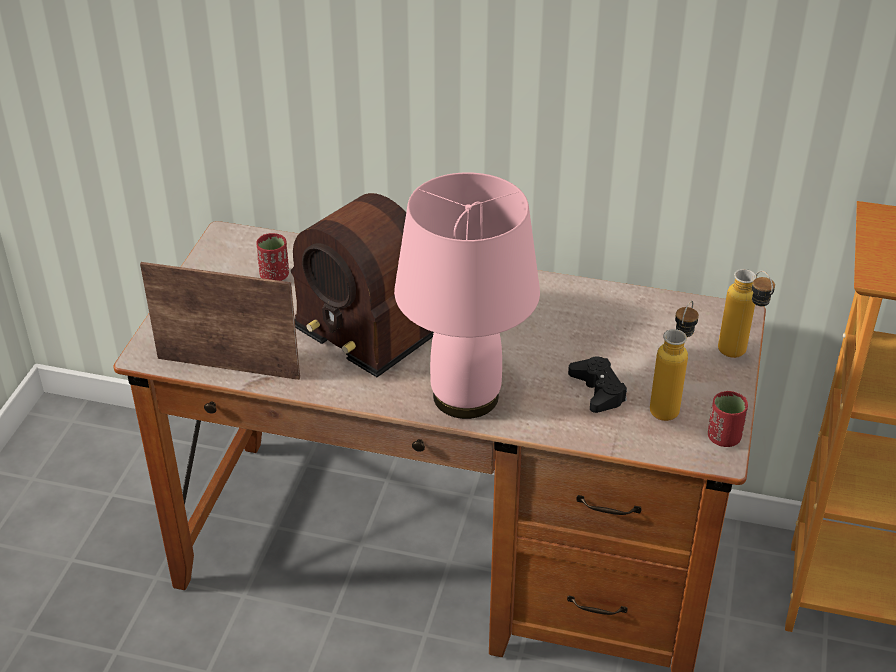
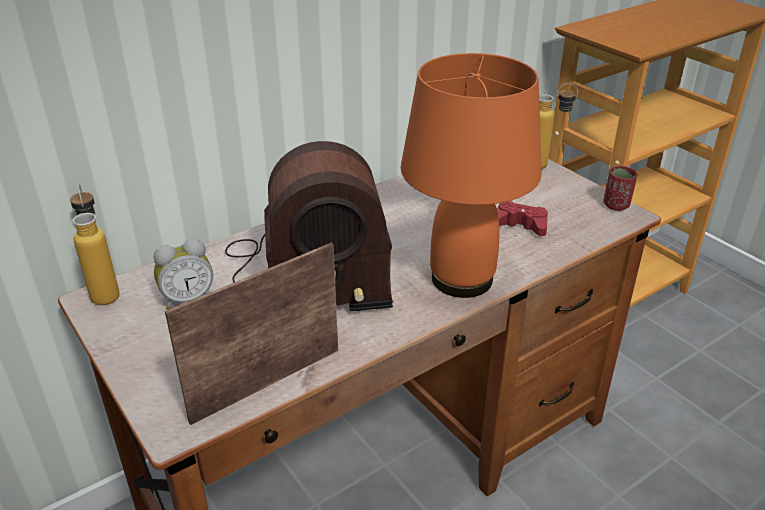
camera: 50 degrees left, 5 degrees down
red cup [256,233,289,281] -> alarm clock [154,238,213,310]
pink table lamp [394,172,540,419] -> orange table lamp [401,53,542,298]
black game controller [568,356,627,413] -> red game controller [497,201,548,236]
bottle [650,301,699,421] -> bottle moved to [70,184,120,305]

